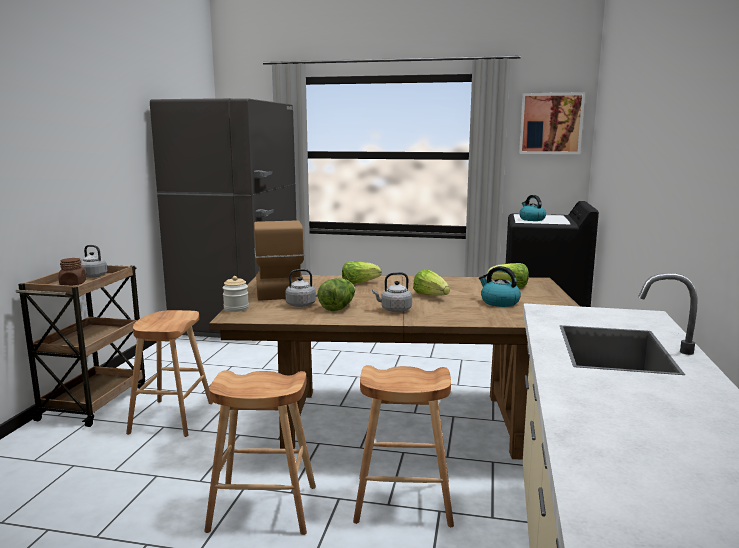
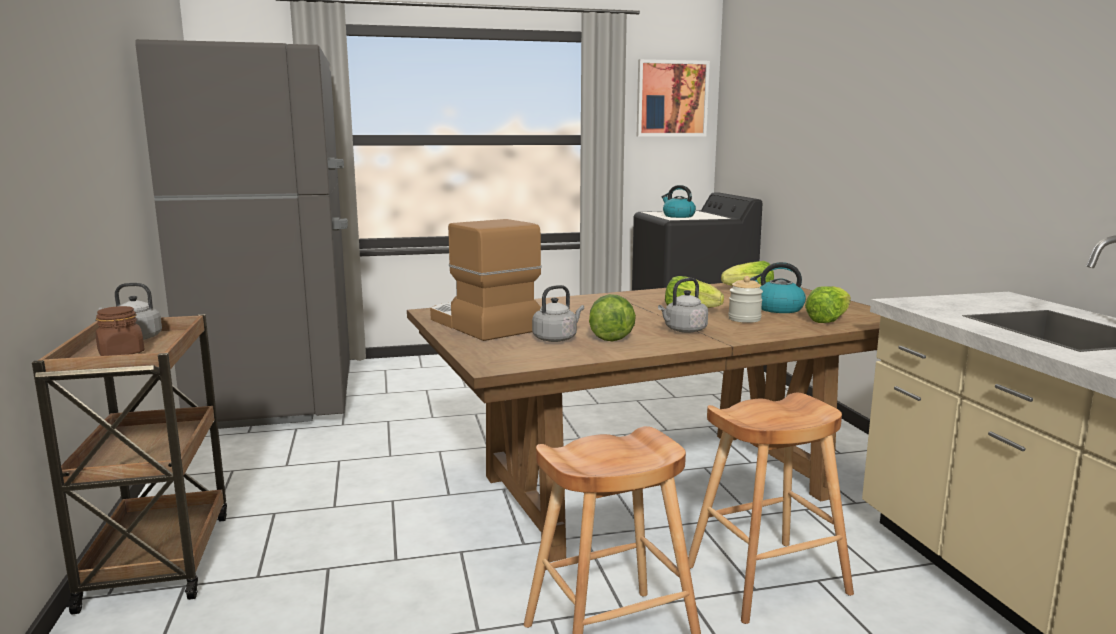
camera: 25 degrees left, 0 degrees up
brown stool [126,310,213,437] -> none
jar [223,276,249,312] -> jar moved to [728,276,763,323]
lettuce [342,261,381,284] -> lettuce moved to [805,286,851,323]

